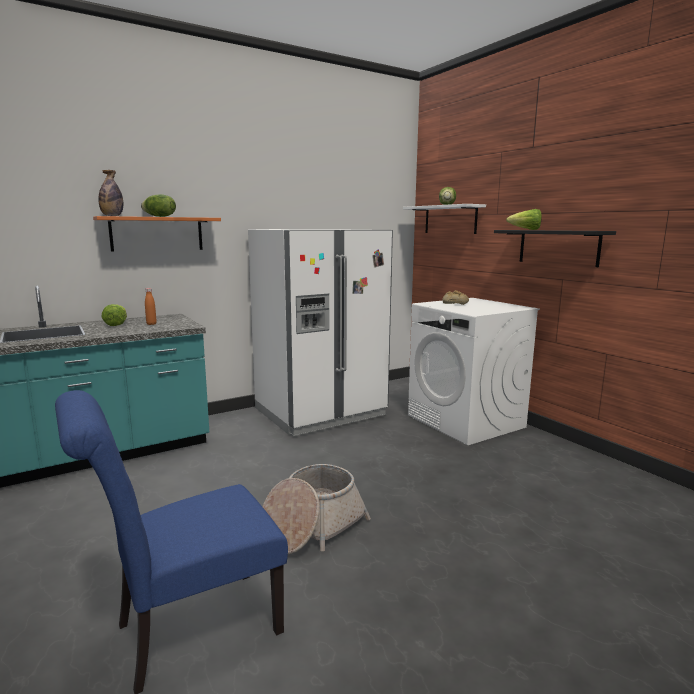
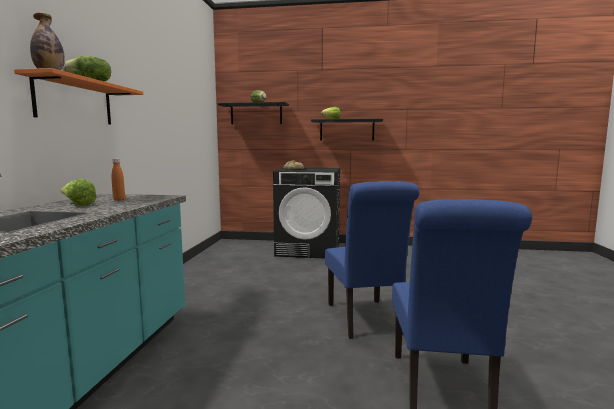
camera: 50 degrees left, 5 degrees down
white fridge [248,229,393,437] -> none
basket [262,464,371,554] -> blue chair [325,181,420,339]
white shelf [403,204,486,234] -> black shelf [218,102,289,124]
white washing machine [408,298,540,445] -> black washing machine [273,168,340,259]

